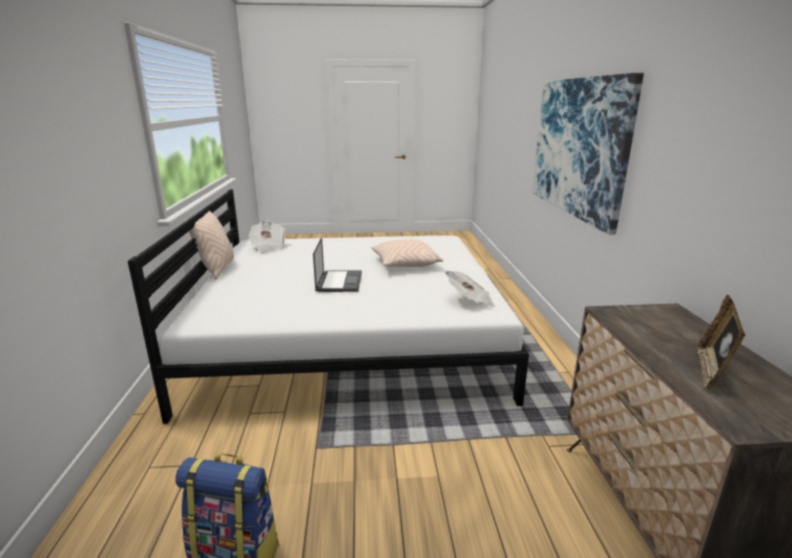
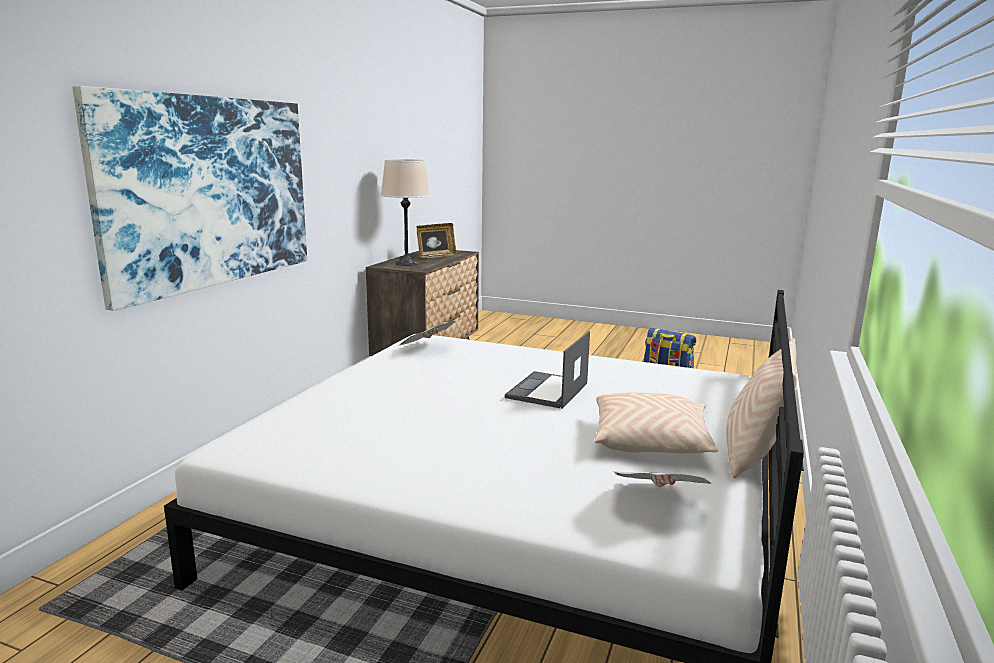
camera: 155 degrees left, 5 degrees down
beige pillow [371,239,443,267] -> beige pillow moved to [594,392,718,454]
none -> beige table lamp [381,159,430,266]

